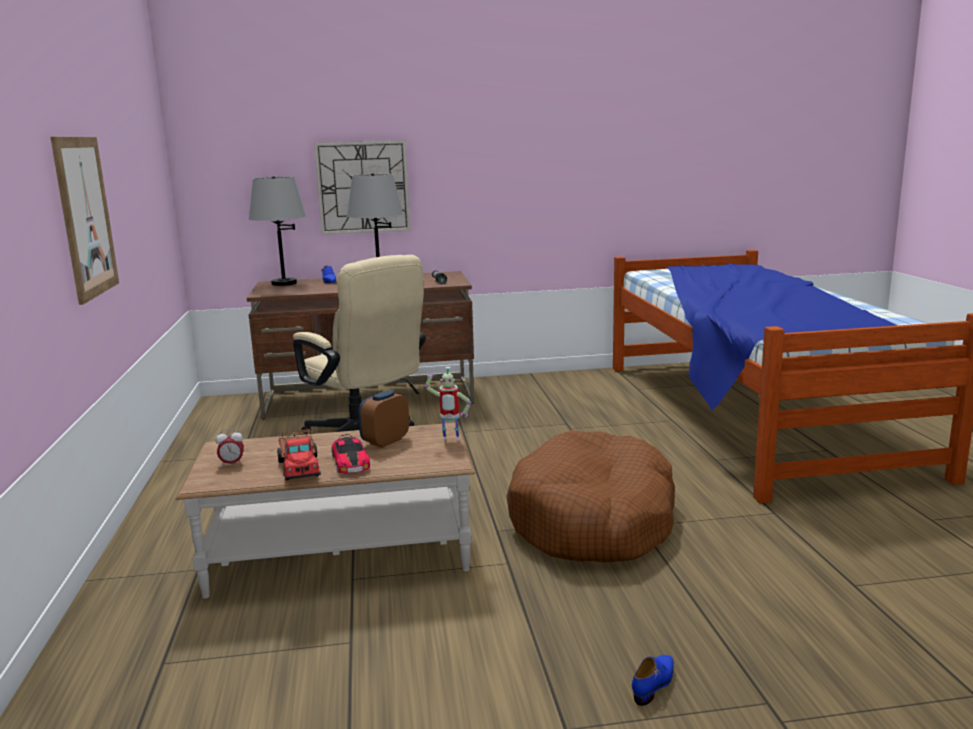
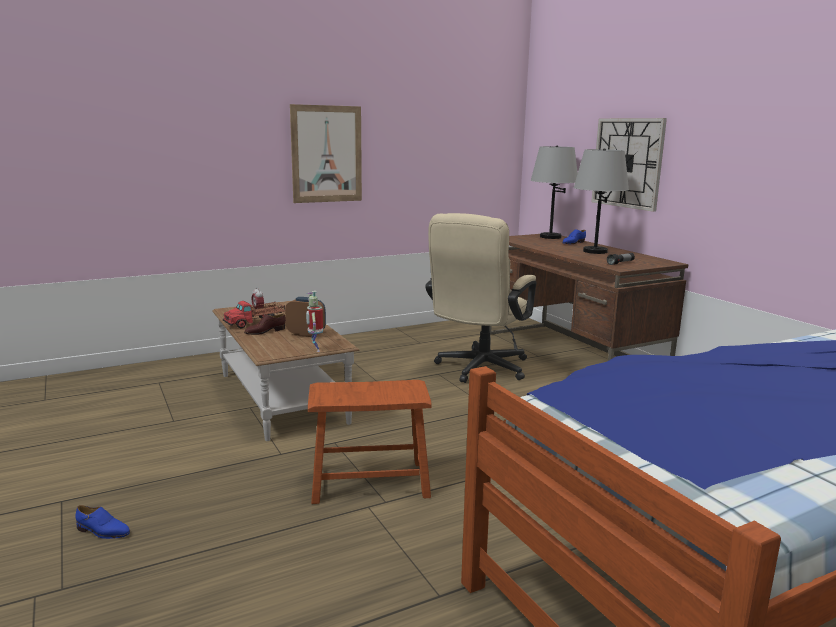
camera: 70 degrees right, 0 degrees up
toy car [331,434,370,473] -> brown shoe [244,314,286,335]
brown dog bed [507,430,675,562] -> brown stool [308,380,432,504]

